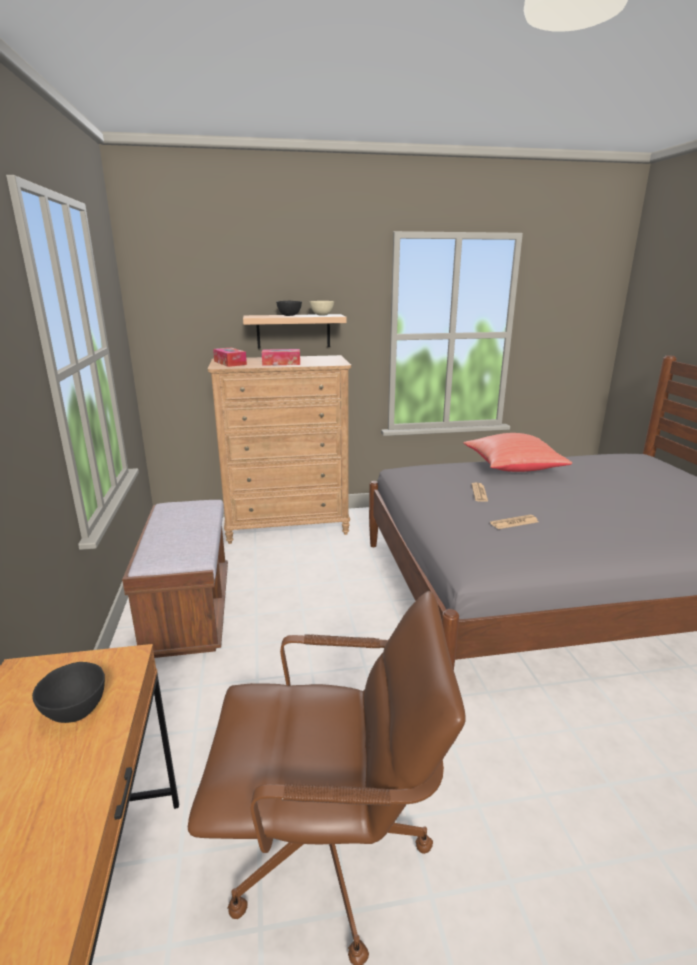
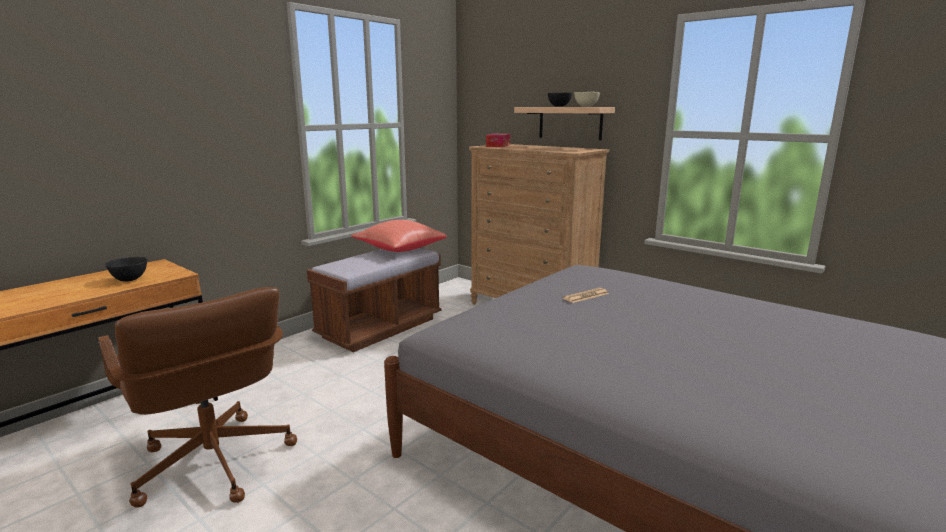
camera: 50 degrees right, 5 degrees down
tissue box [262,349,300,366] -> none
red pillow [464,433,572,472] -> red pillow moved to [351,220,447,252]
newspaper [490,515,538,529] -> none

